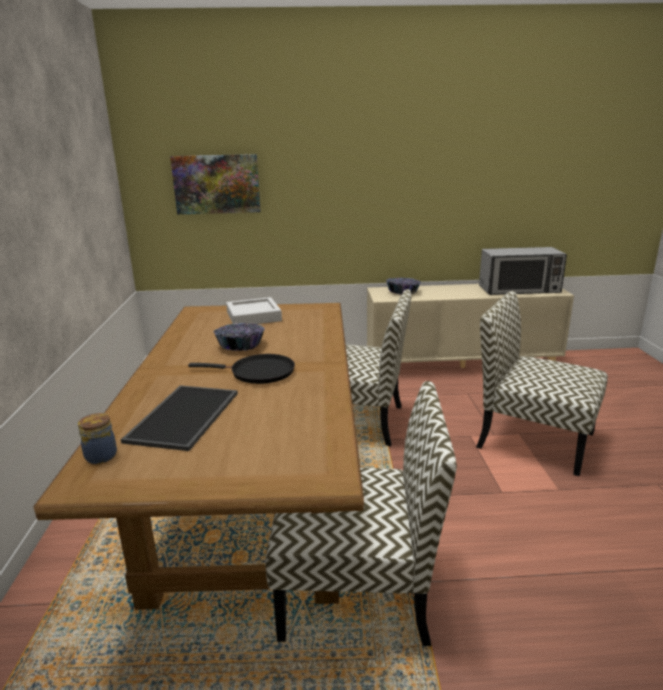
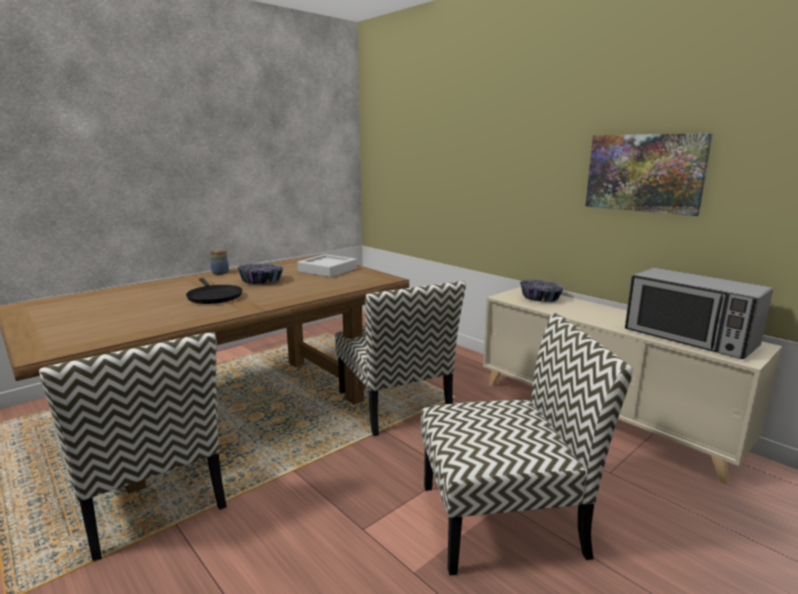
camera: 50 degrees right, 5 degrees down
jar [78,413,117,464] -> jar moved to [210,250,229,275]
tray [121,385,238,451] -> none
picture [170,154,261,214] -> picture moved to [586,133,713,216]
chair [476,291,608,476] -> chair turned 90 degrees clockwise [421,313,633,575]

